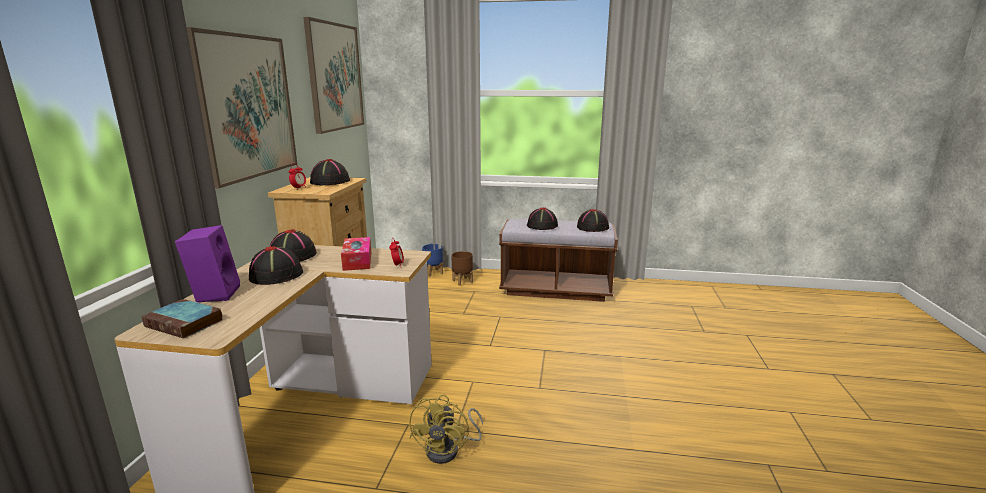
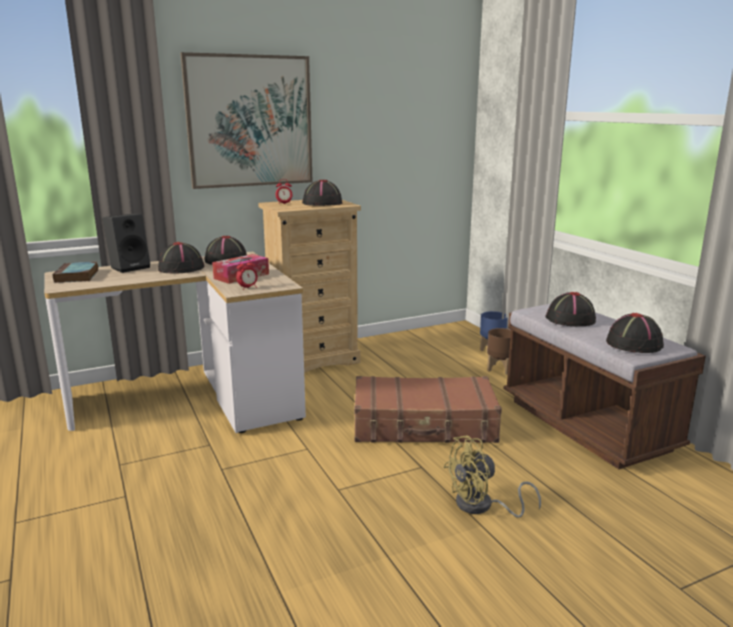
camera: 55 degrees right, 0 degrees up
purple speaker [175,225,240,302] -> black speaker [102,214,150,273]
picture [303,17,364,134] -> none
yellow fan [409,395,483,464] -> yellow fan moved to [443,436,541,518]
none -> brown suitcase [354,376,502,443]

